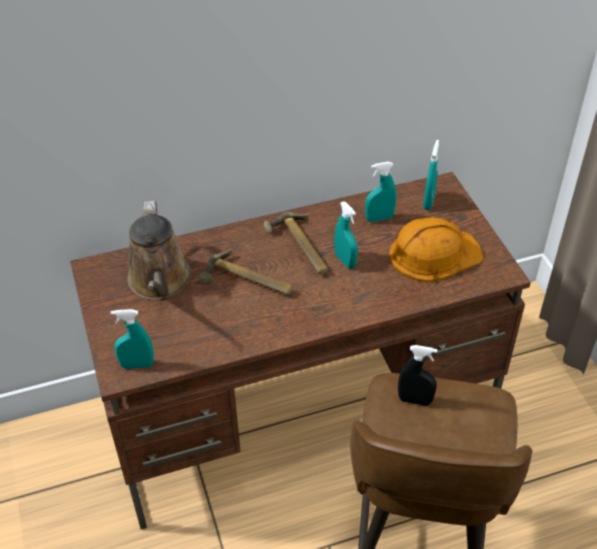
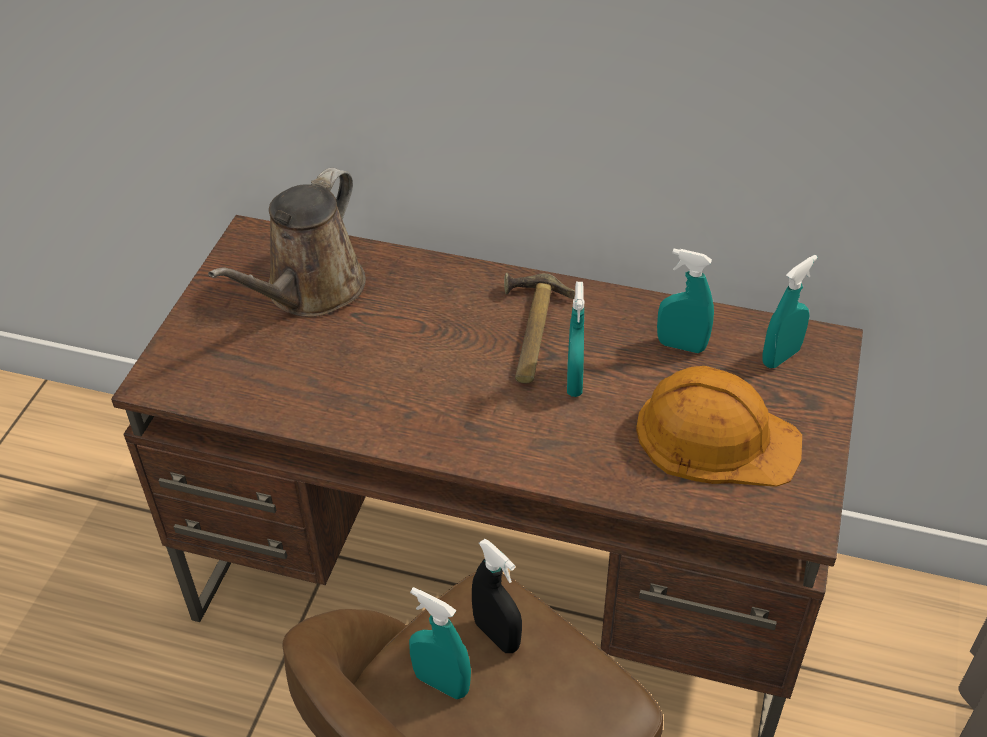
camera: 35 degrees right, 0 degrees up
turquoise spray bottle [111,309,154,369] -> turquoise spray bottle moved to [409,587,471,699]
hammer [199,249,292,295] -> none

